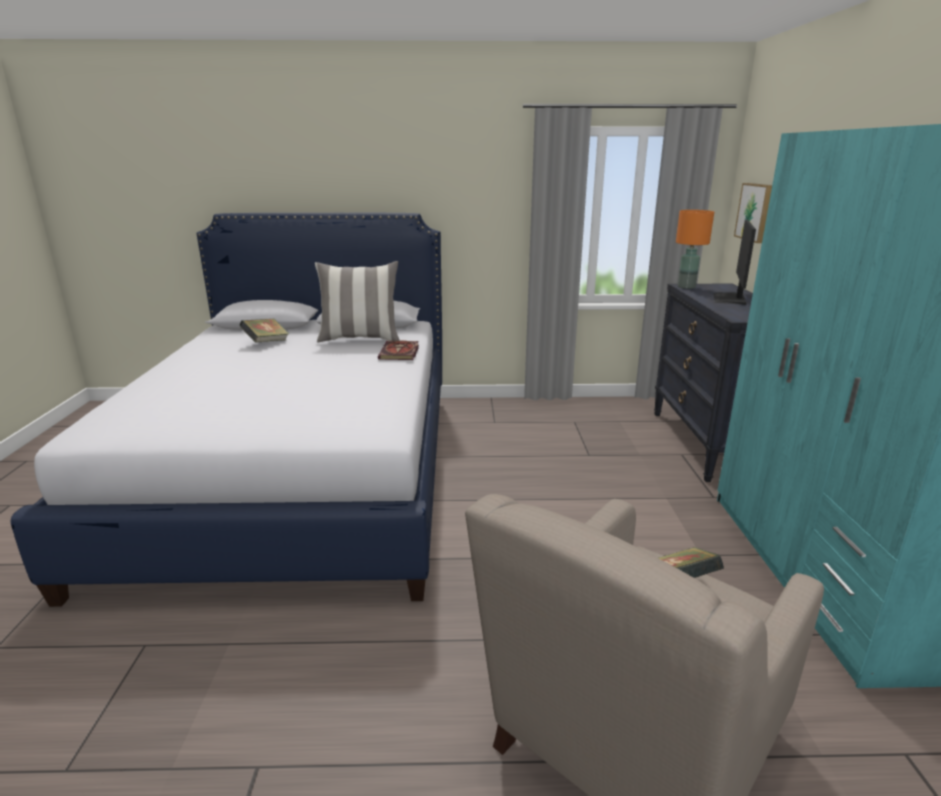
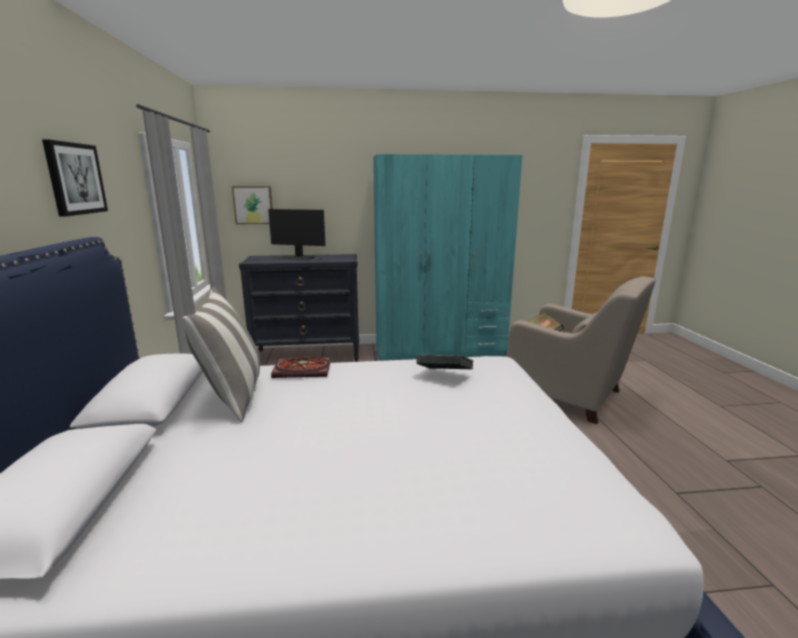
camera: 95 degrees left, 5 degrees down
book [239,319,289,343] -> book moved to [417,355,473,369]
orange table lamp [676,210,714,289] -> none
none -> picture [42,139,108,217]

